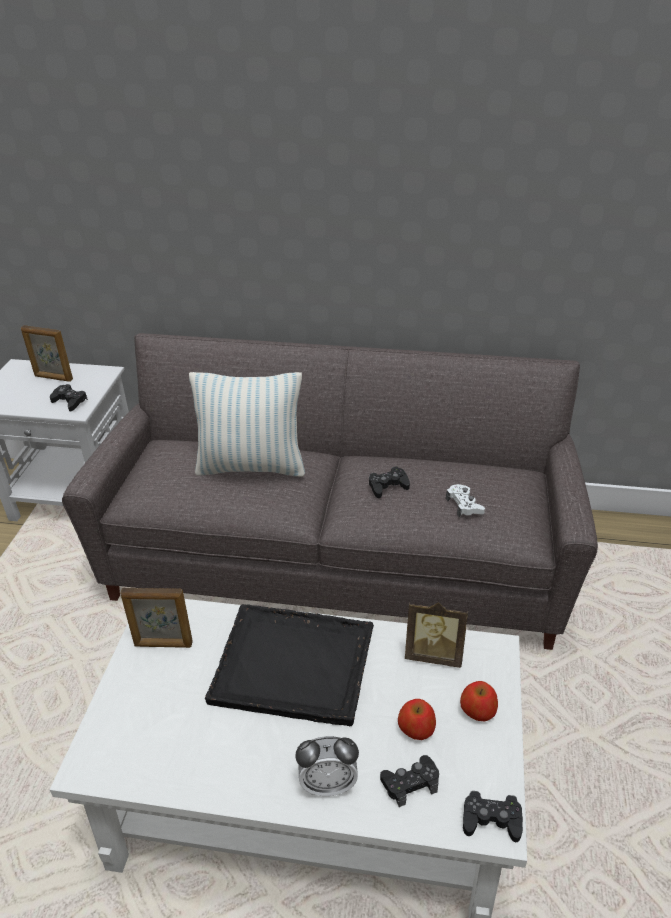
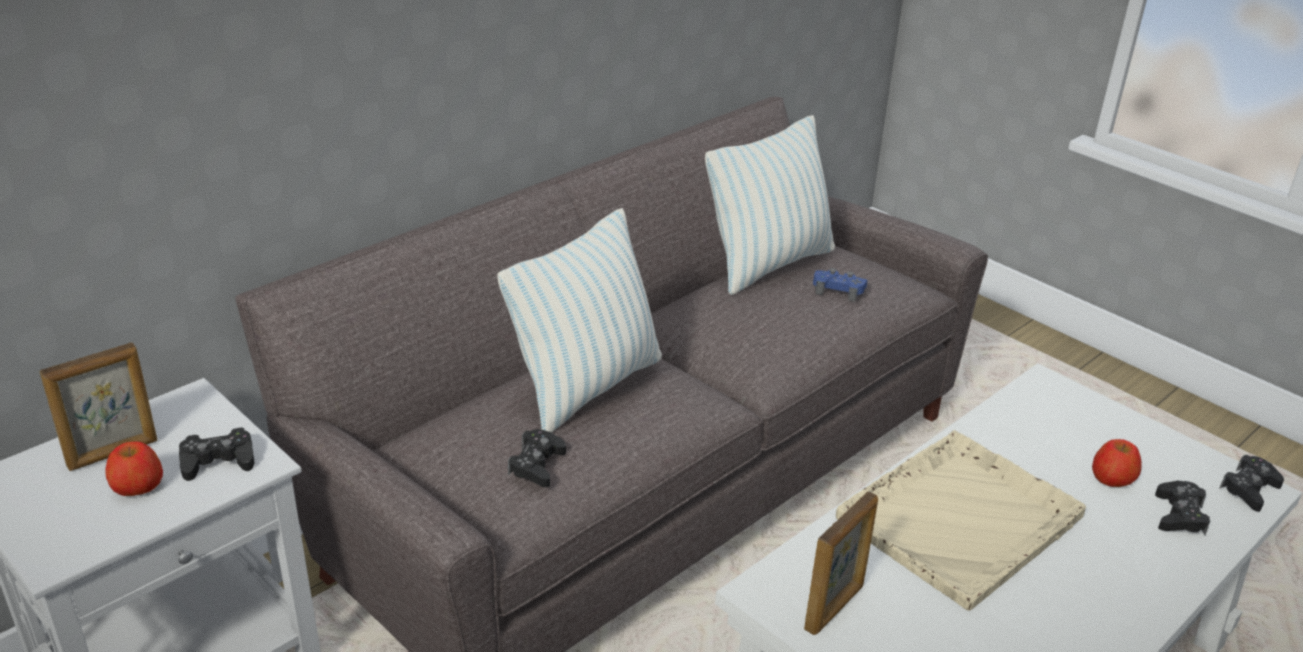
camera: 55 degrees left, 5 degrees down
black tray [205,604,374,726] -> beige tray [836,430,1086,611]
alarm clock [295,736,359,796] -> none
black game controller [369,466,410,498] -> black game controller moved to [508,429,566,487]
picture frame [405,602,468,668] -> none
white game controller [446,484,485,517] -> blue game controller [813,268,868,302]
apple [460,681,498,721] -> apple moved to [105,441,163,496]
none -> pillow [705,115,835,295]

